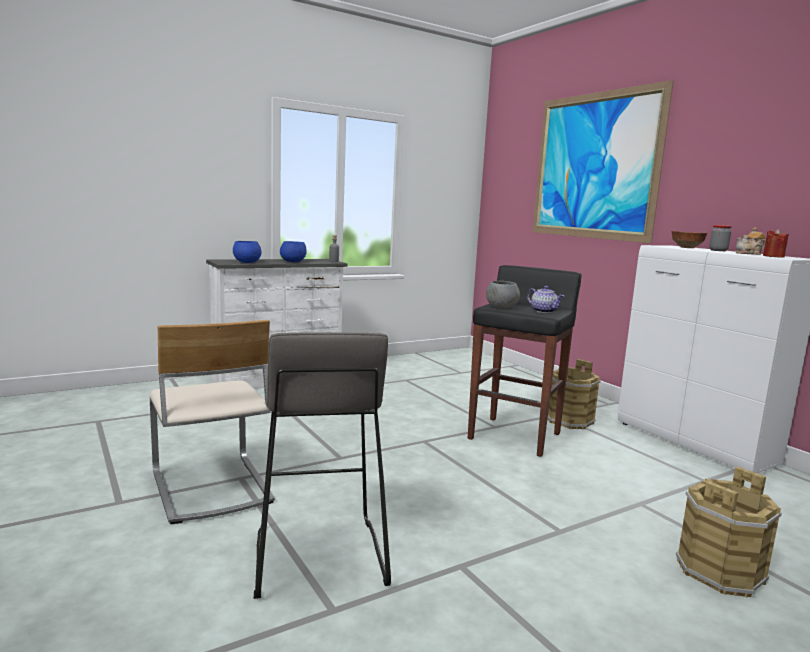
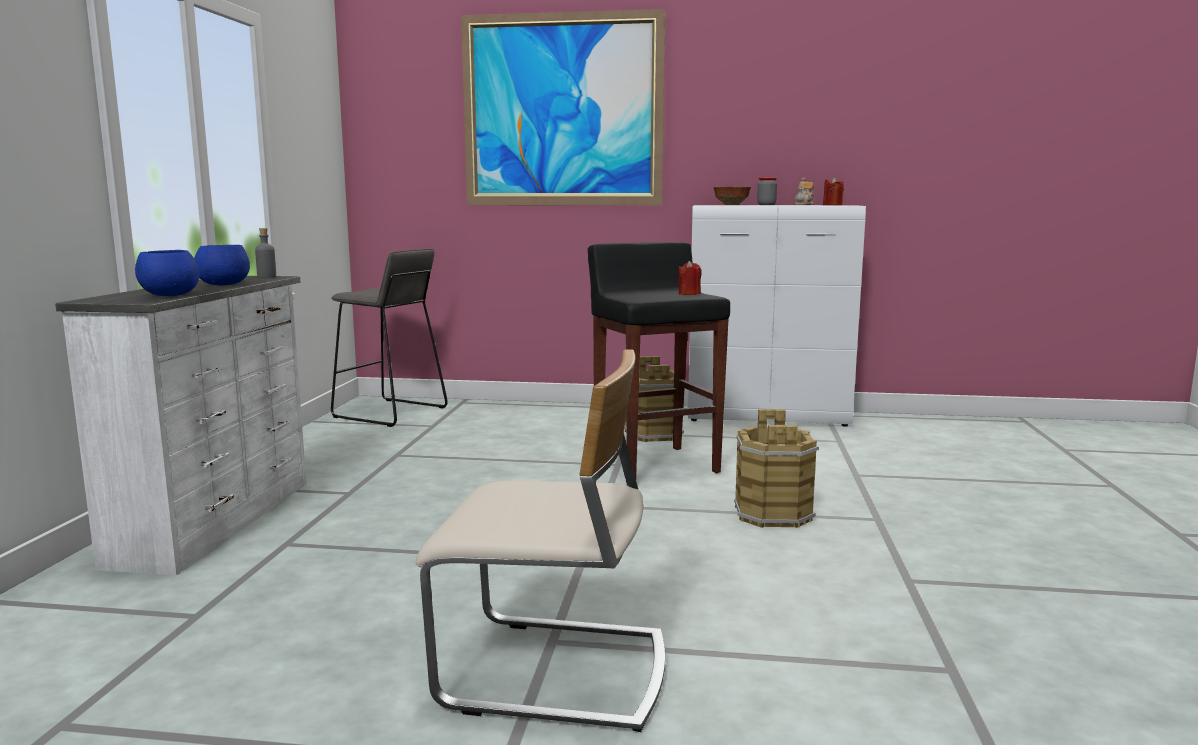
camera: 50 degrees left, 0 degrees up
grey stool [254,332,391,599] -> grey stool moved to [331,249,448,427]
grey bowl [486,281,520,308] -> none
teapot [527,286,564,313] -> red candle [679,261,702,295]
brown bucket [676,467,782,597] -> brown bucket moved to [734,409,819,528]

